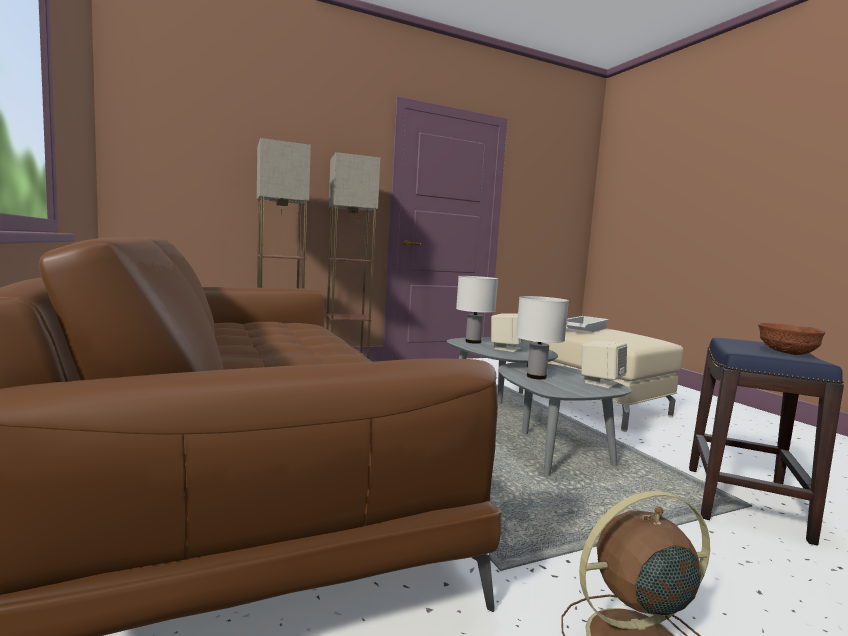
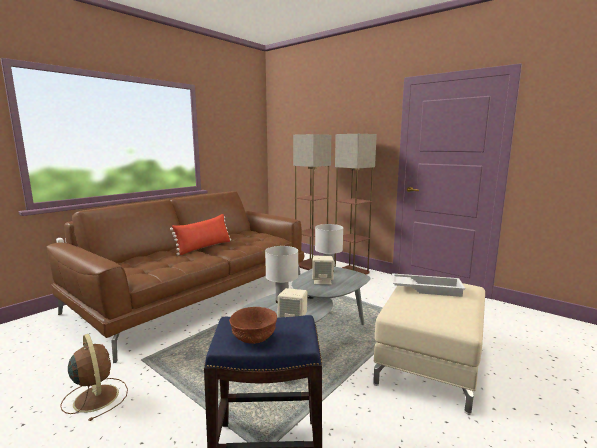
camera: 65 degrees right, 5 degrees up
none -> red pillow [170,214,231,255]

